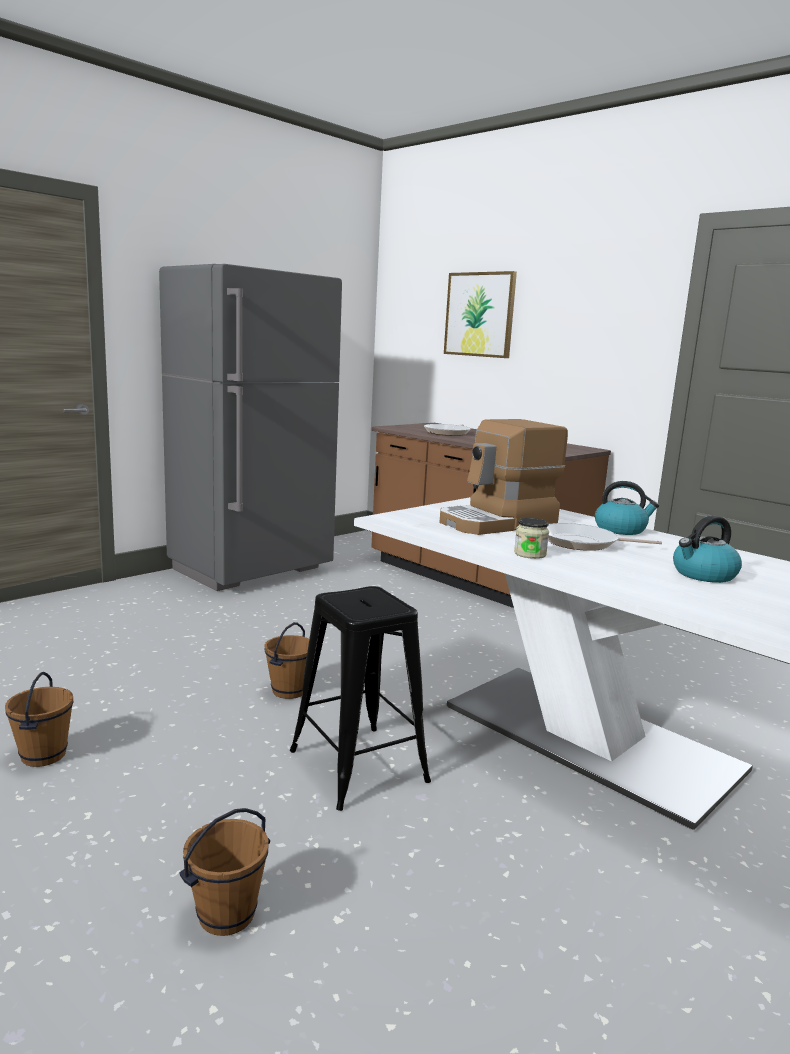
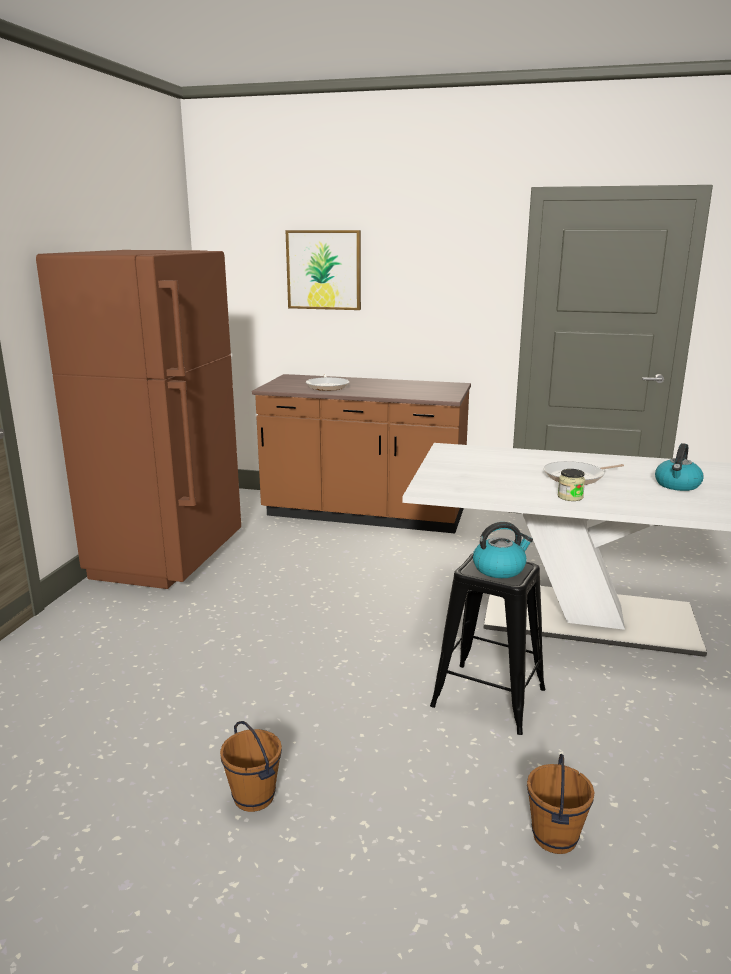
camera: 30 degrees left, 5 degrees up
grey fridge [159,264,342,591] -> brown fridge [36,250,241,589]
brown bucket [264,622,309,699] -> none
coffee machine [439,419,568,535] -> none
kettle [595,481,659,535] -> kettle moved to [473,522,533,578]

